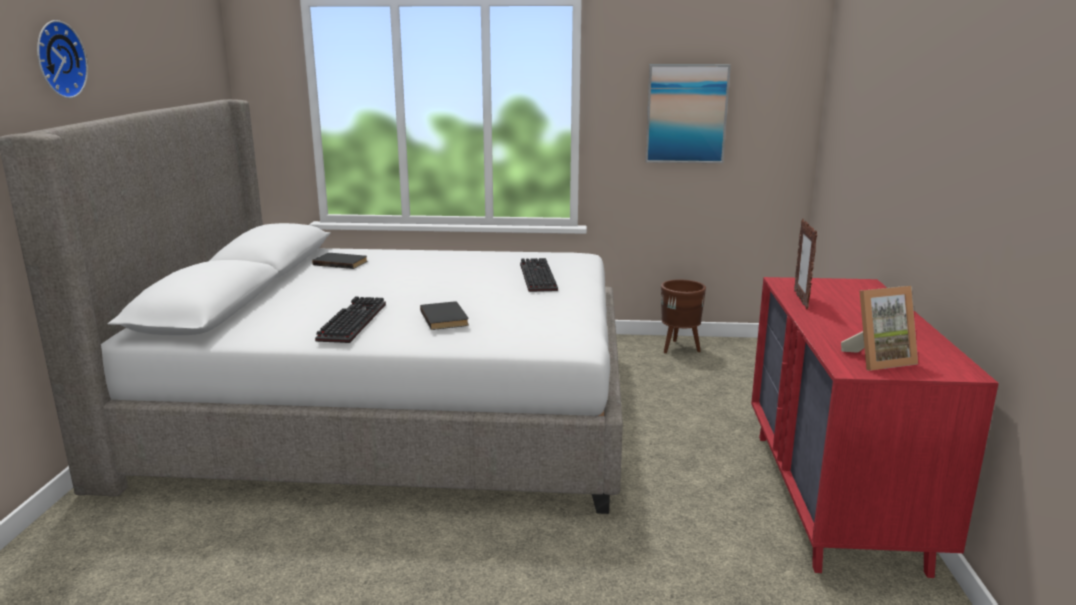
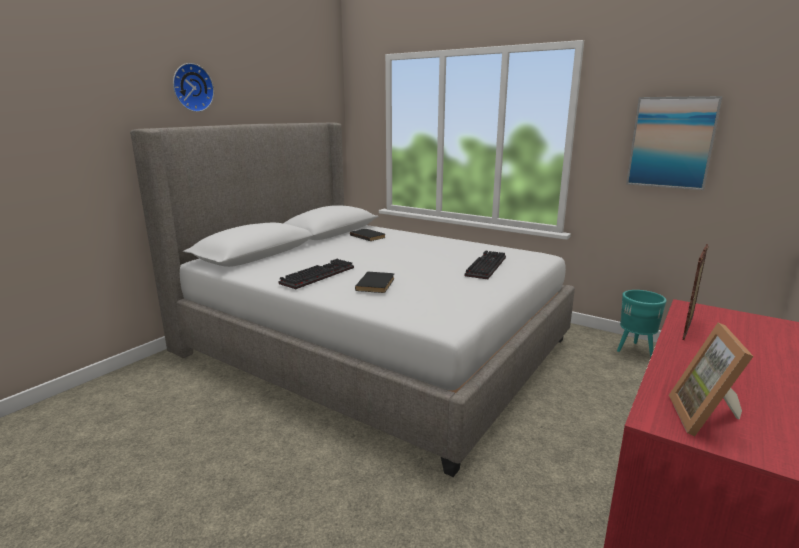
camera: 30 degrees right, 0 degrees up
brown planter [661,280,706,353] -> turquoise planter [617,290,667,357]
picture frame [841,286,918,371] -> picture frame turned 90 degrees clockwise [669,323,754,436]

